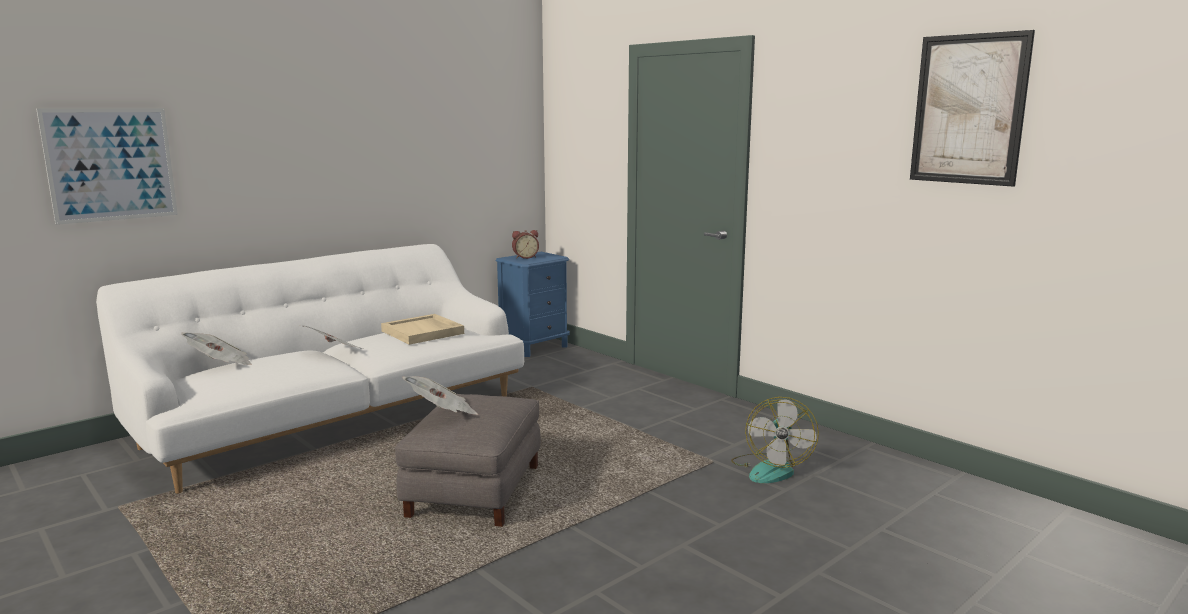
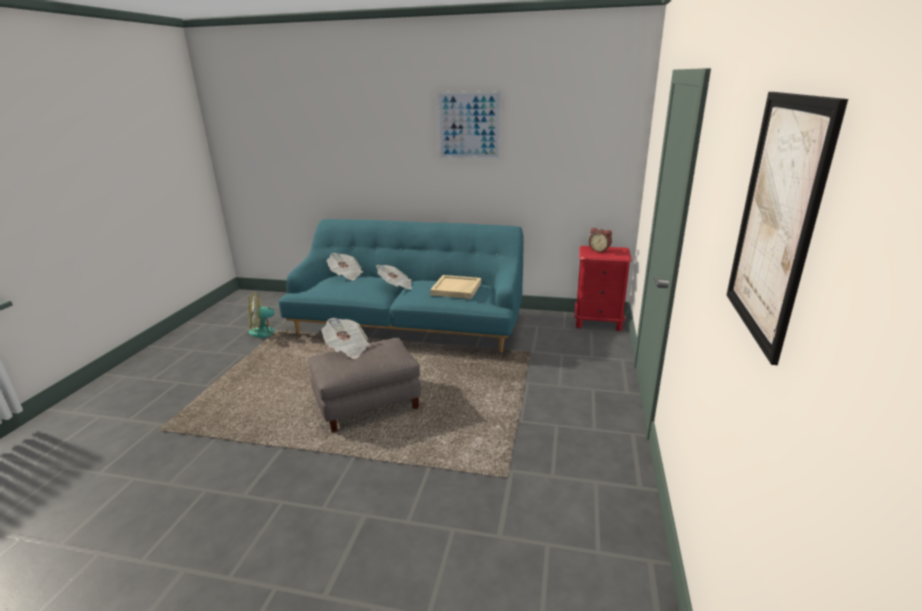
camera: 55 degrees right, 10 degrees up
picture [37,108,178,225] -> picture moved to [437,91,501,159]
white sofa [96,244,524,494] -> turquoise sofa [279,219,524,352]
blue nightstand [496,252,570,357] -> red nightstand [575,246,632,331]
fan [731,397,819,483] -> fan moved to [248,293,289,338]

